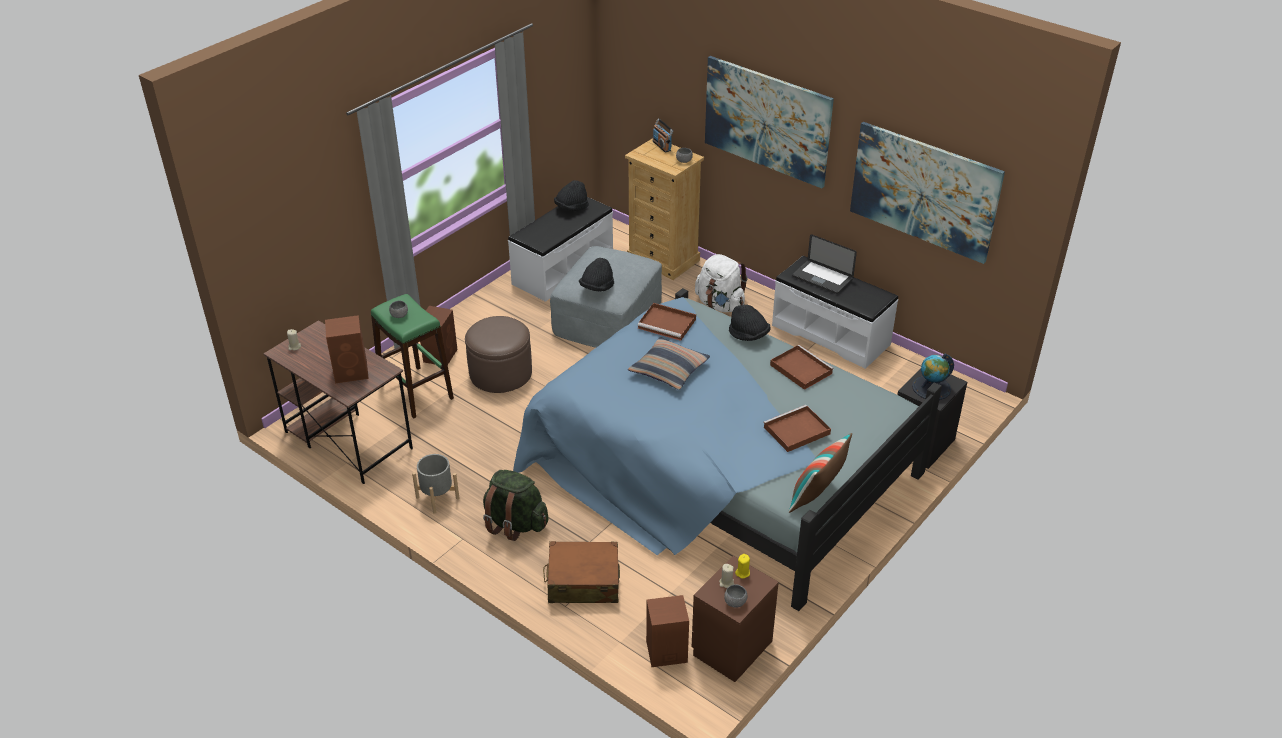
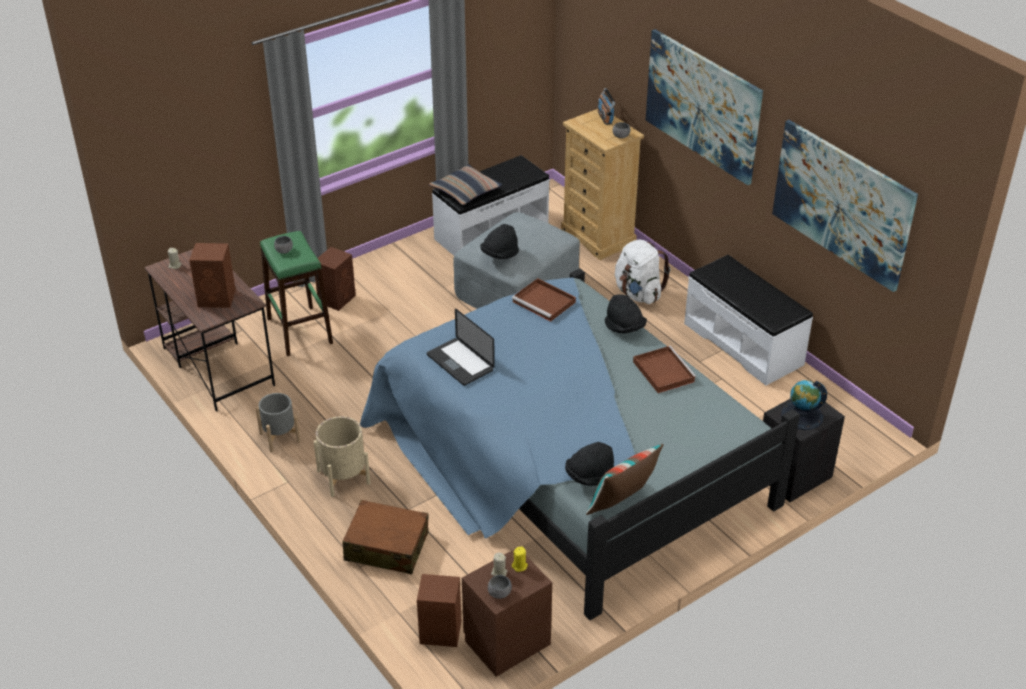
camera: 15 degrees right, 0 degrees up
brown ottoman [465,316,532,393] -> none
green backpack [483,470,549,541] -> beige planter [314,416,370,497]
black hat [554,180,589,211] -> black hat moved to [565,442,614,486]
pillow [628,337,710,390] -> pillow moved to [429,165,503,205]
brown tray [763,405,831,452] -> none
laptop [792,234,857,294] -> laptop moved to [427,308,495,386]

